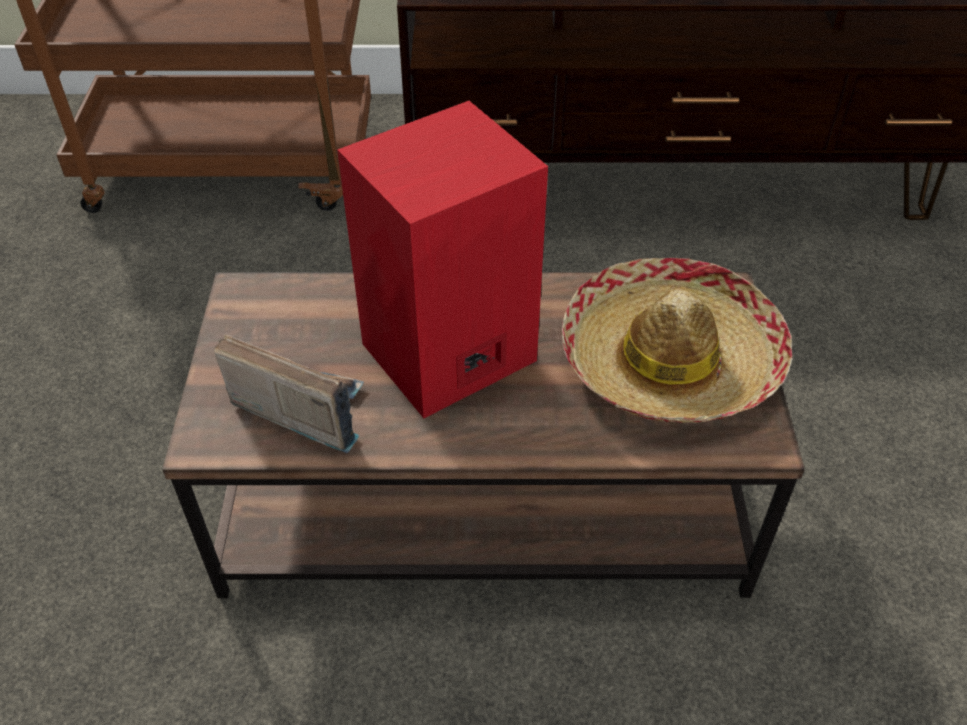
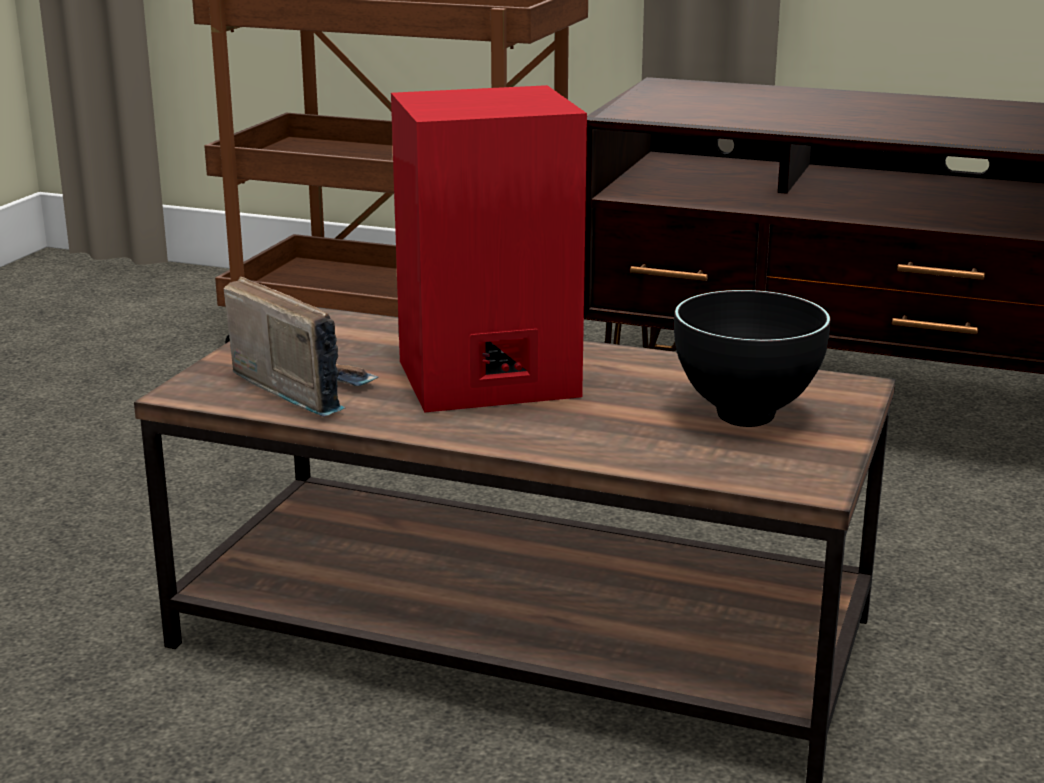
camera: 20 degrees right, 25 degrees down
hat [562,257,792,423] -> black bowl [674,290,831,427]

